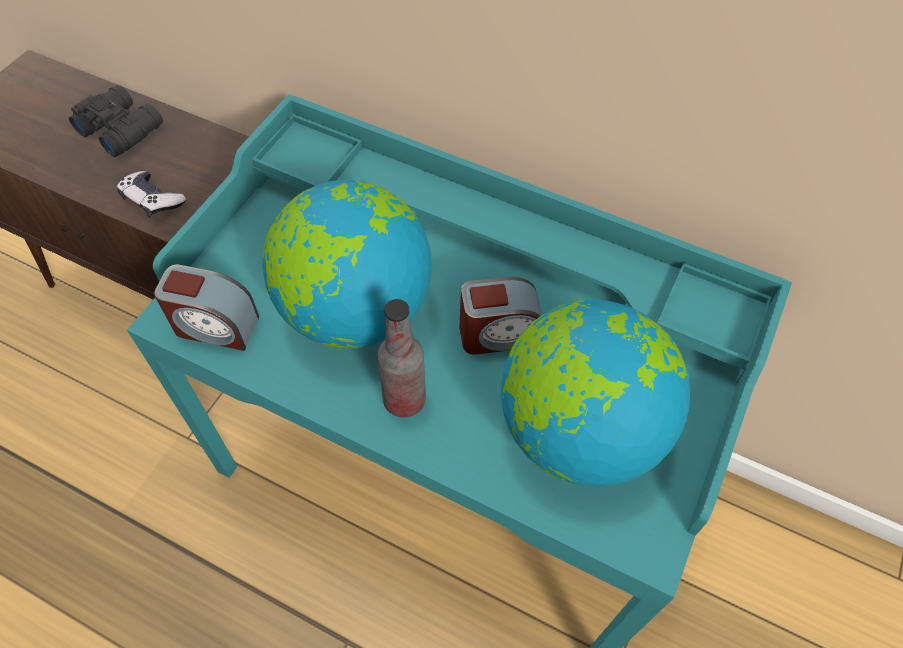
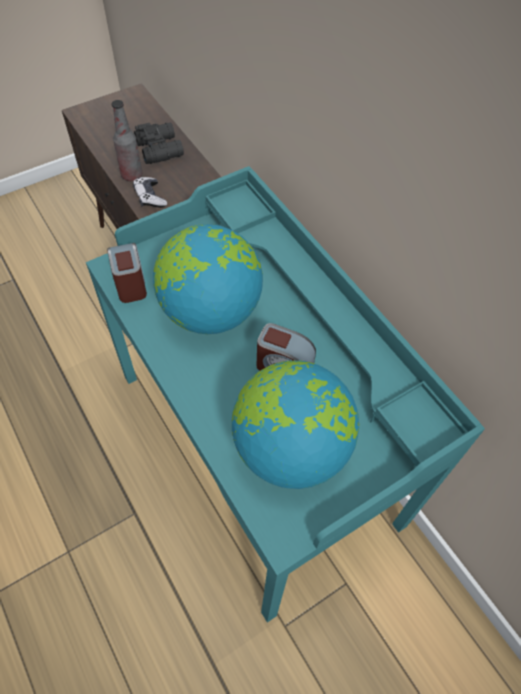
camera: 30 degrees right, 0 degrees up
alarm clock [154,265,259,351] -> alarm clock turned 150 degrees counterclockwise [107,243,147,303]
bottle [377,299,426,417] -> bottle moved to [112,100,142,181]

